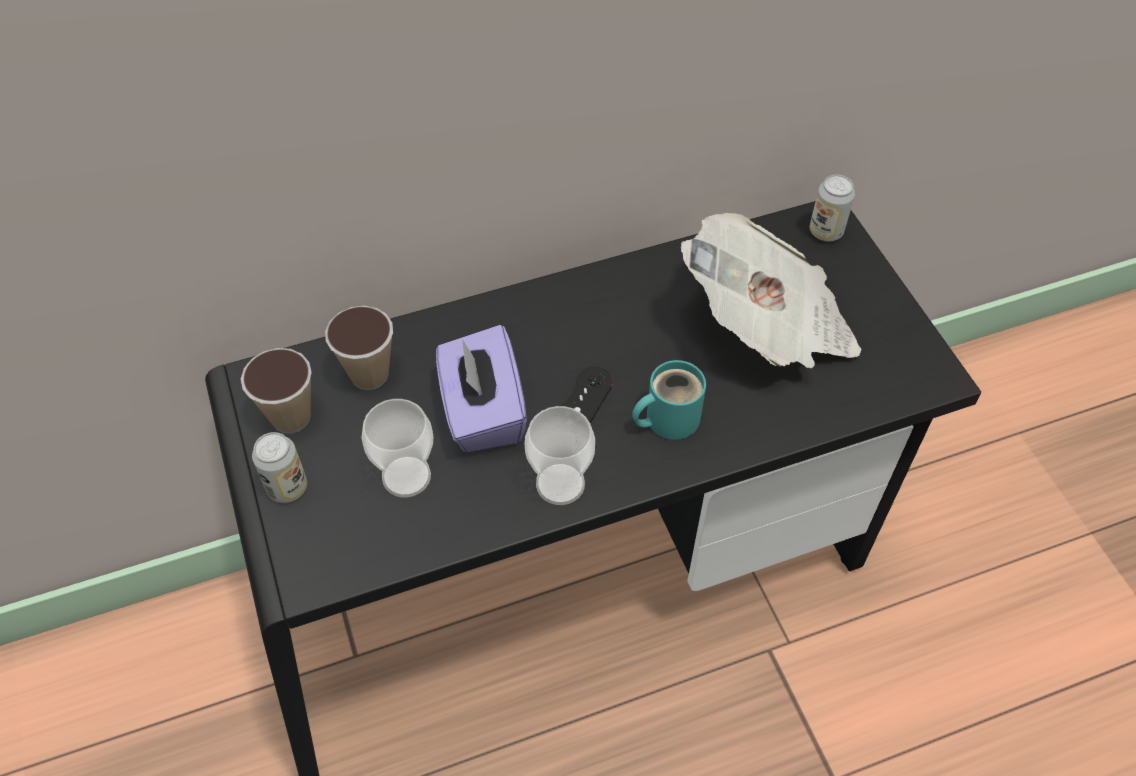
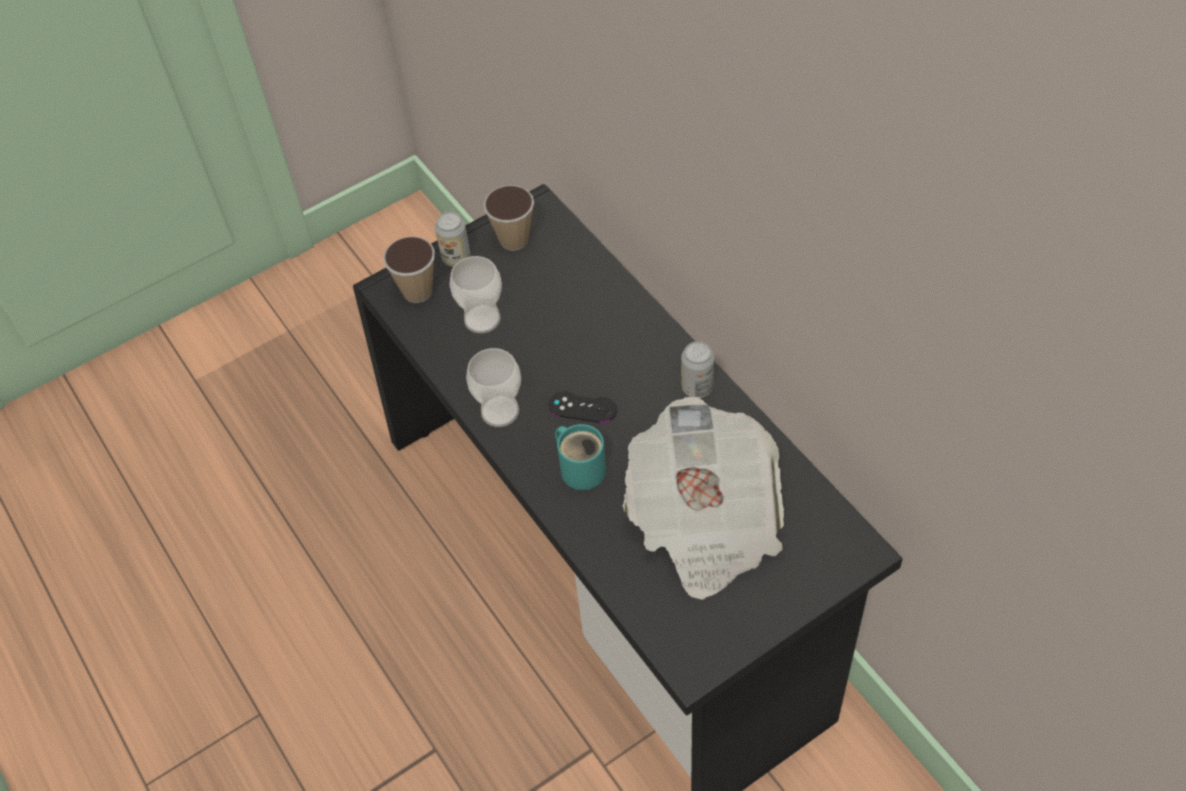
camera: 80 degrees right, 0 degrees up
cup [325,306,393,390] -> cup moved to [383,237,435,303]
purple tissue box [436,325,527,452] -> none
can [810,175,855,241] -> can moved to [681,341,714,398]

